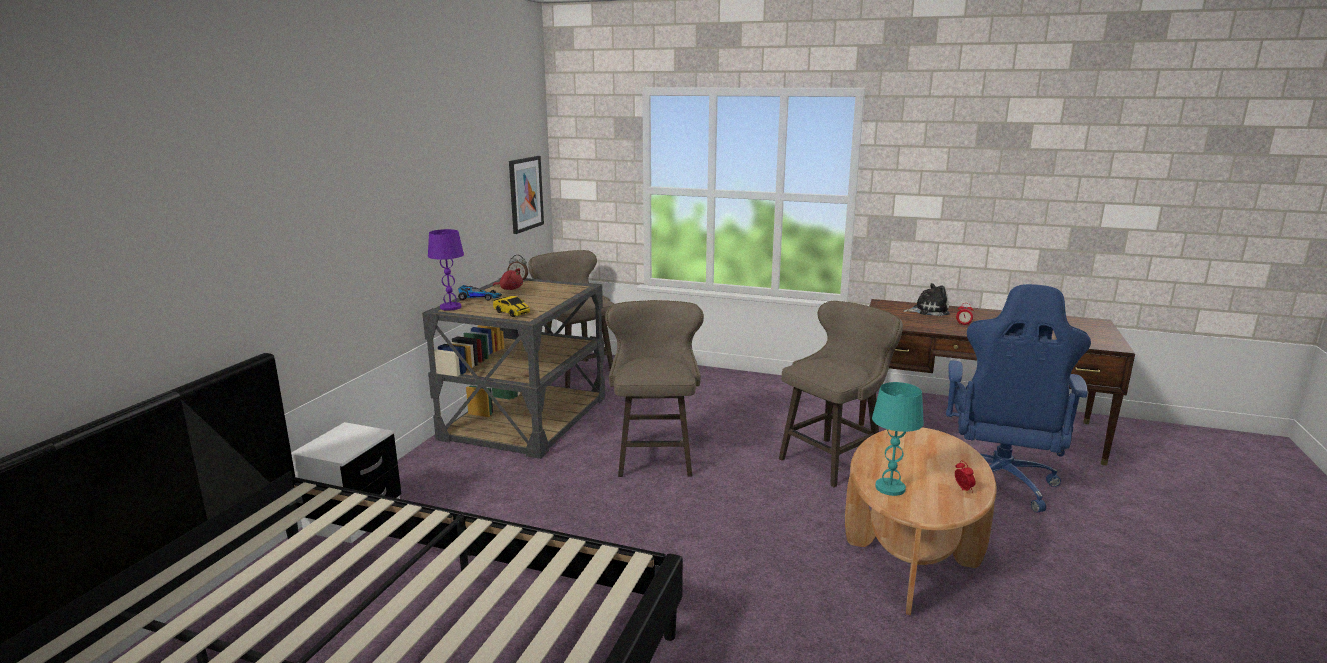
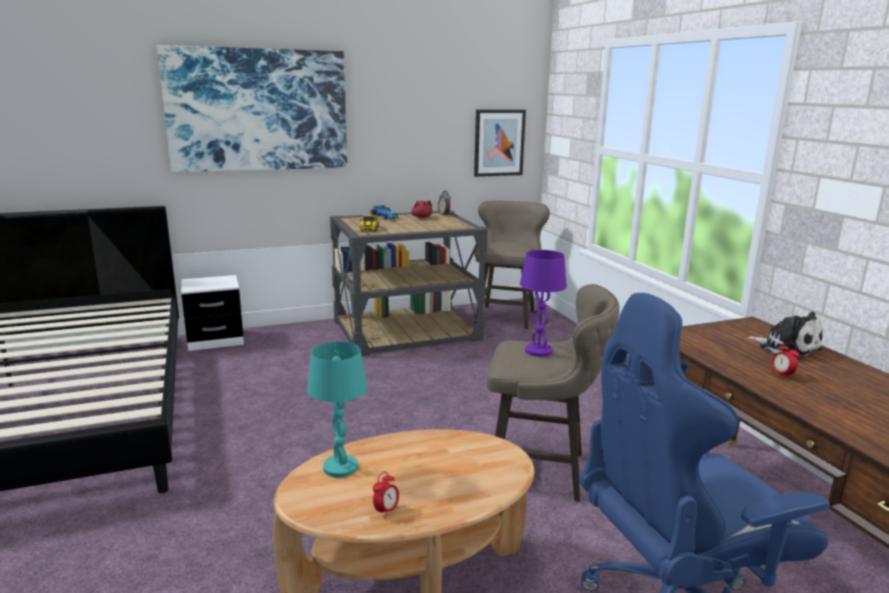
camera: 50 degrees right, 0 degrees up
purple table lamp [428,229,464,311] -> purple table lamp moved to [520,250,567,357]
beige stool [605,300,704,477] -> none
none -> picture [157,45,347,172]

